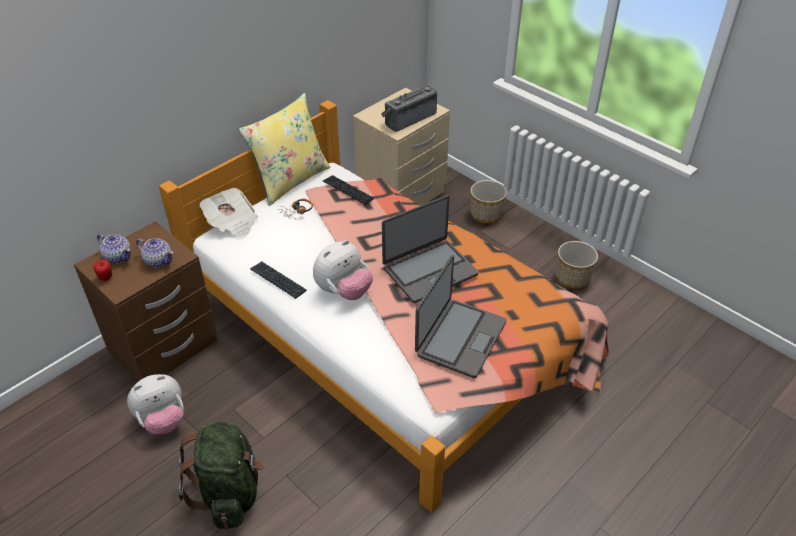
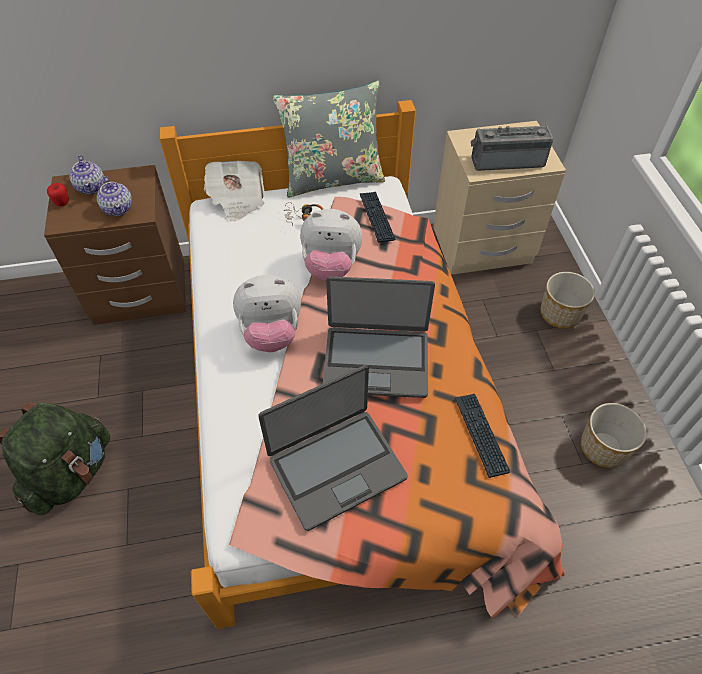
camera: 35 degrees right, 10 degrees up
plush toy [127,374,184,434] -> plush toy moved to [300,209,362,281]
yellow pillow [238,93,330,206] -> grey pillow [273,81,385,198]
keyboard [250,261,306,299] -> keyboard moved to [455,394,510,478]

